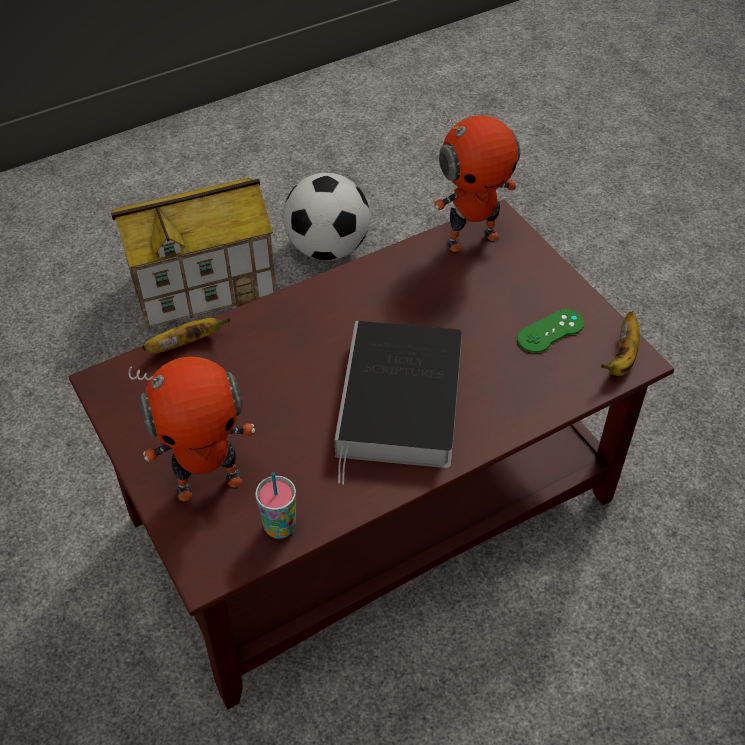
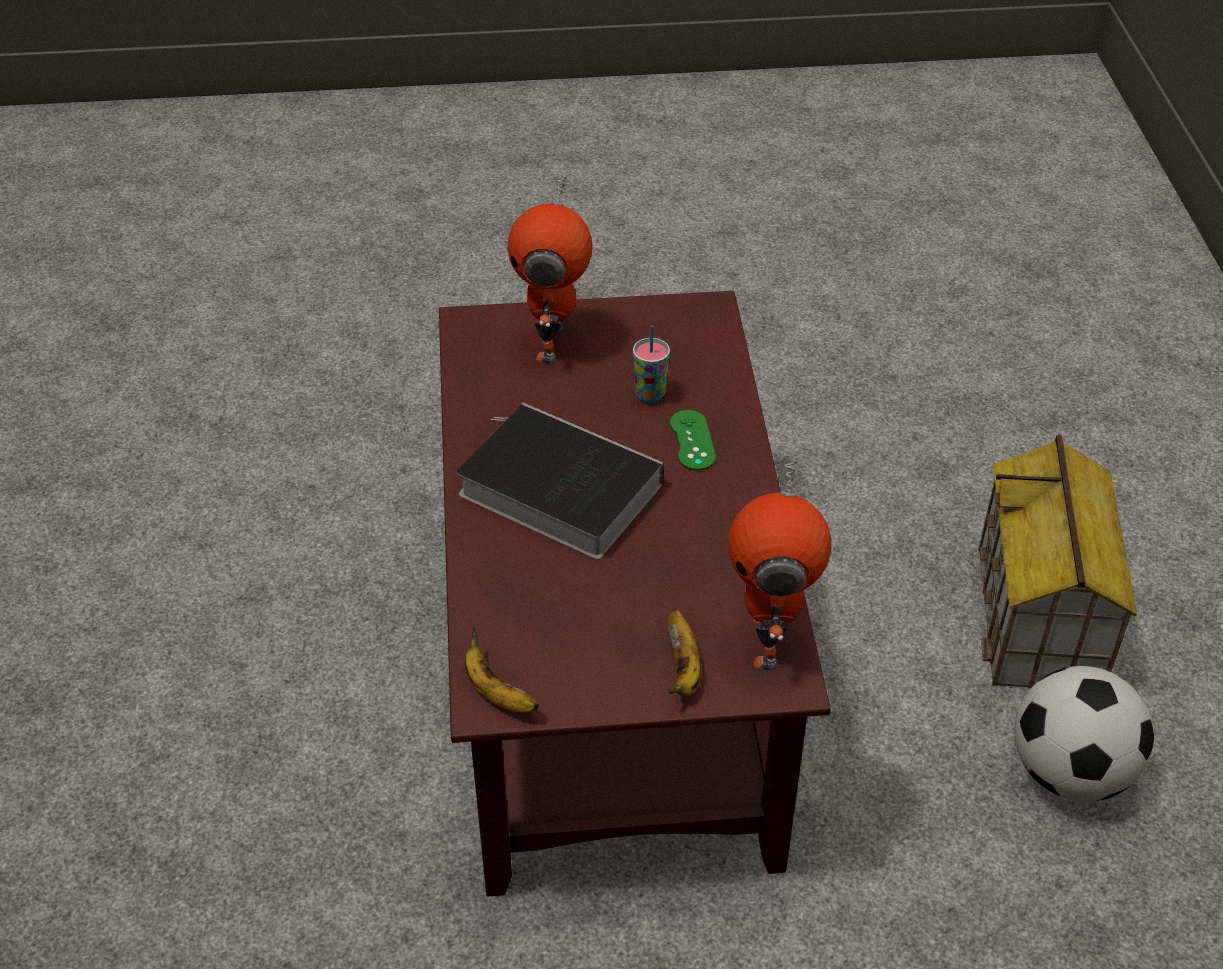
camera: 115 degrees right, 5 degrees down
banana [142,318,231,353] -> banana moved to [668,609,701,696]
cup [255,472,296,539] -> cup moved to [633,325,670,403]
green game controller [517,309,584,353] -> green game controller moved to [670,410,716,471]

